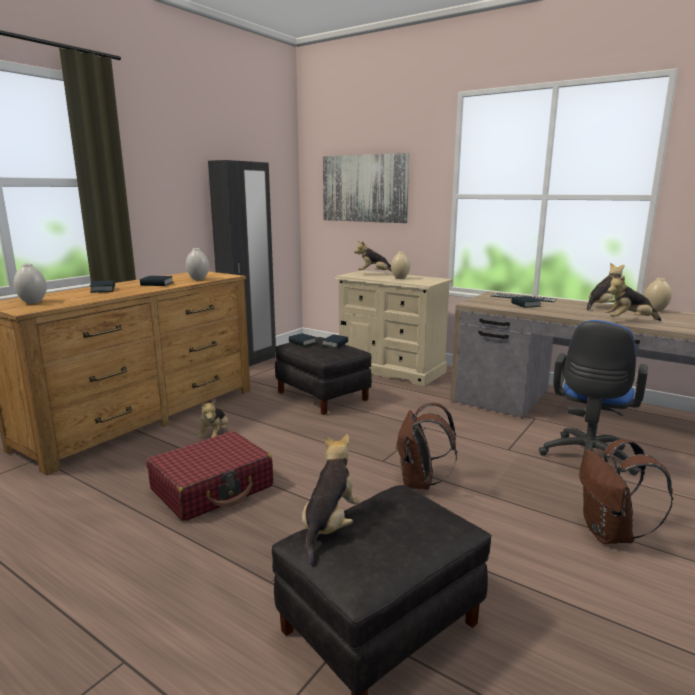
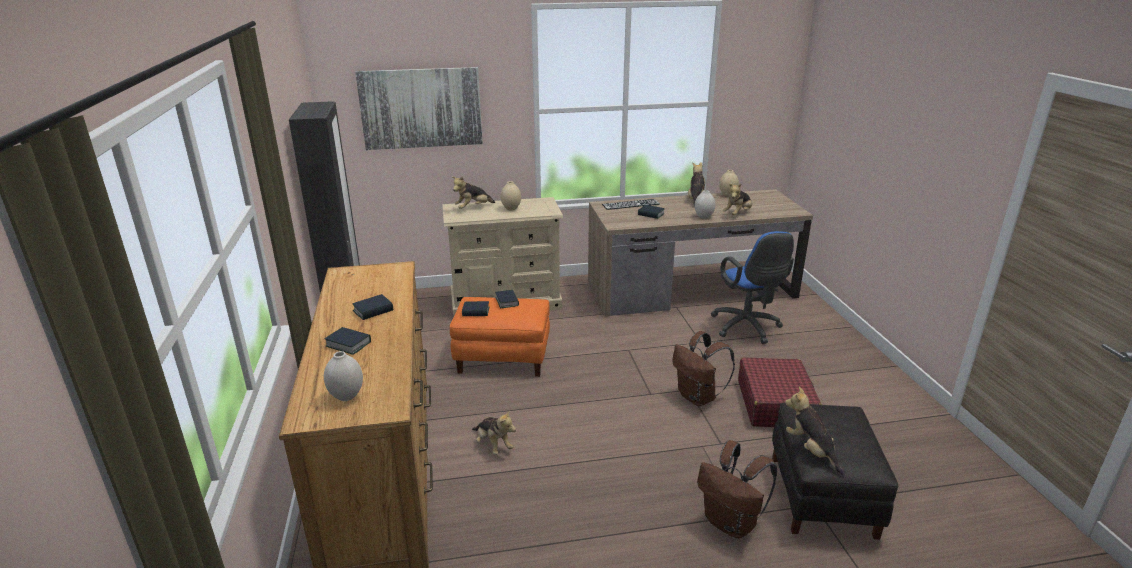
camera: 45 degrees left, 10 degrees up
red suitcase [146,431,273,521] -> red suitcase moved to [738,357,822,427]
white vase [186,248,209,280] -> white vase moved to [695,190,715,219]
black ottoman [275,337,372,415] -> orange ottoman [450,297,550,377]
brown backpack [579,439,673,544] -> brown backpack moved to [697,440,777,539]

